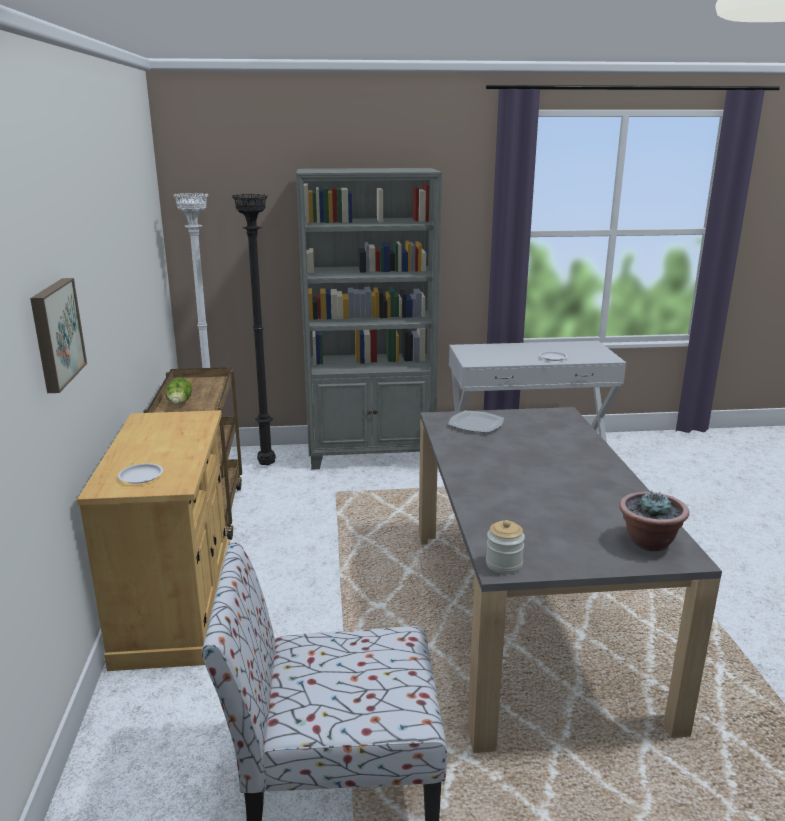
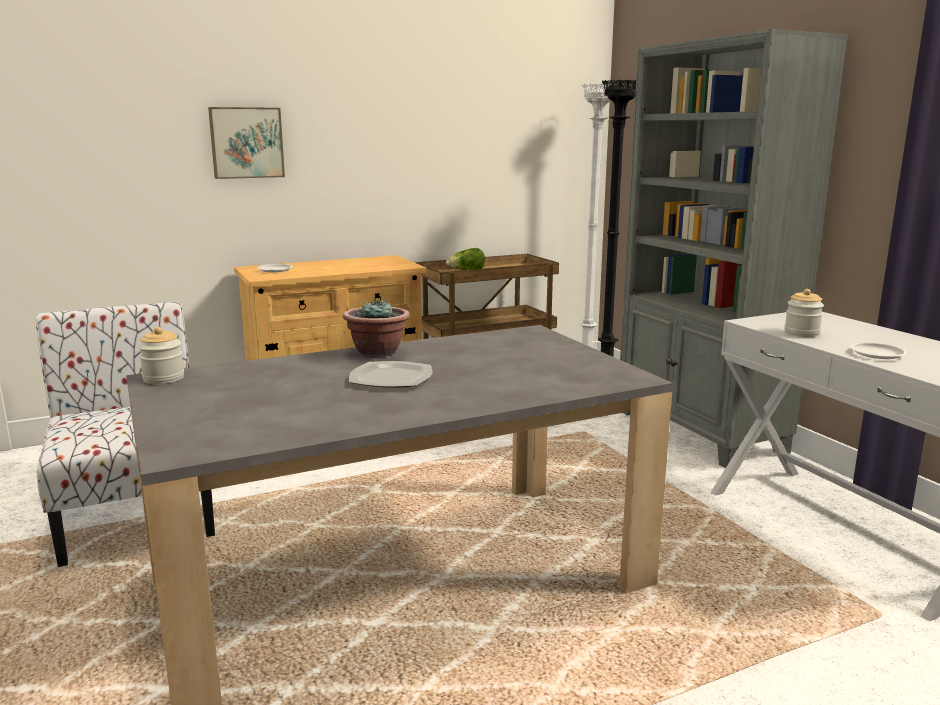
camera: 70 degrees right, 5 degrees down
plate [448,411,504,433] -> plate moved to [349,361,432,388]
potted plant [619,491,689,551] -> potted plant moved to [343,299,410,358]
none -> jar [784,289,824,337]

